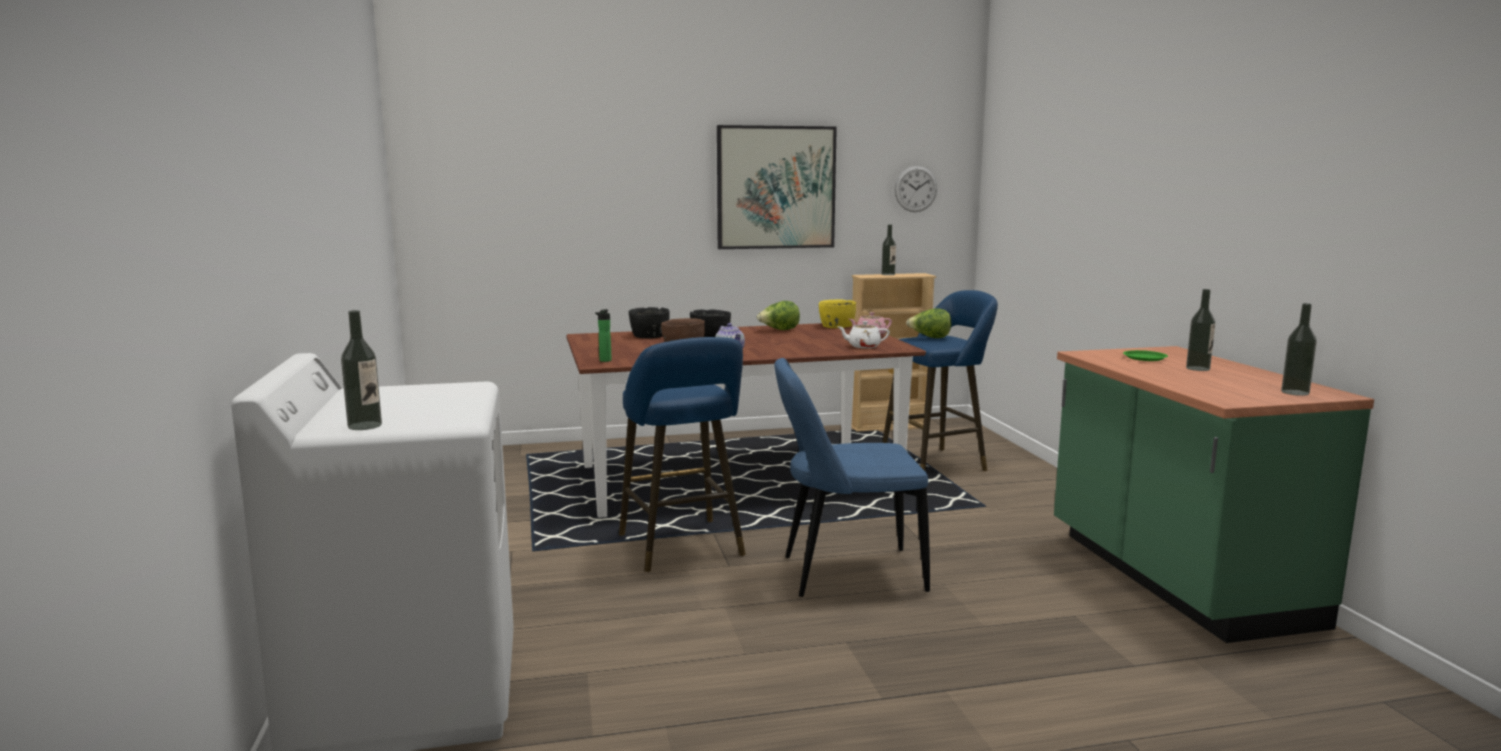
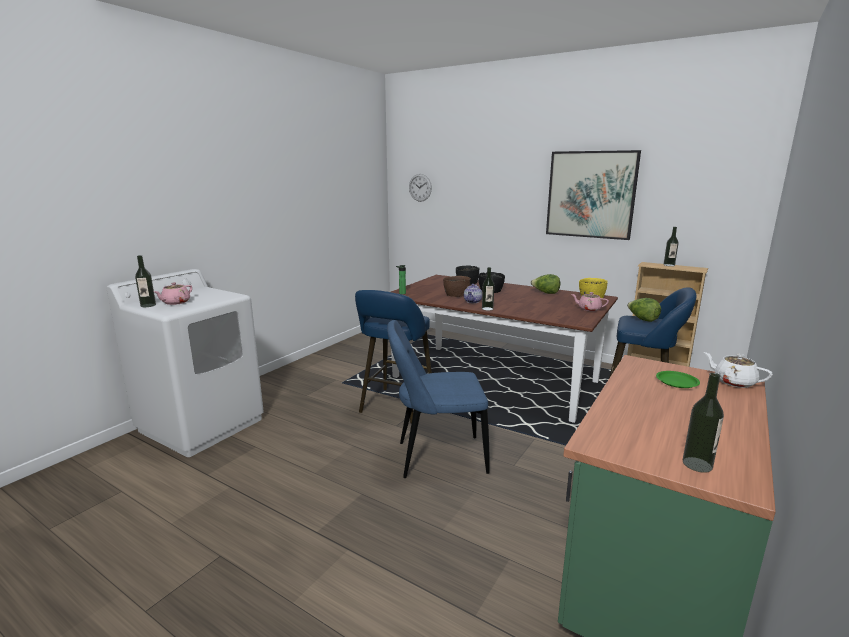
camera: 45 degrees right, 5 degrees up
blue chair [774,358,930,597] -> blue chair turned 45 degrees counterclockwise [387,320,490,478]
white teapot [838,321,890,348] -> white teapot moved to [703,352,773,388]
wall clock [894,166,937,212] -> wall clock moved to [409,174,432,202]
bottle [1186,289,1215,371] -> bottle moved to [482,267,494,311]
none -> pink teapot [154,282,192,305]

